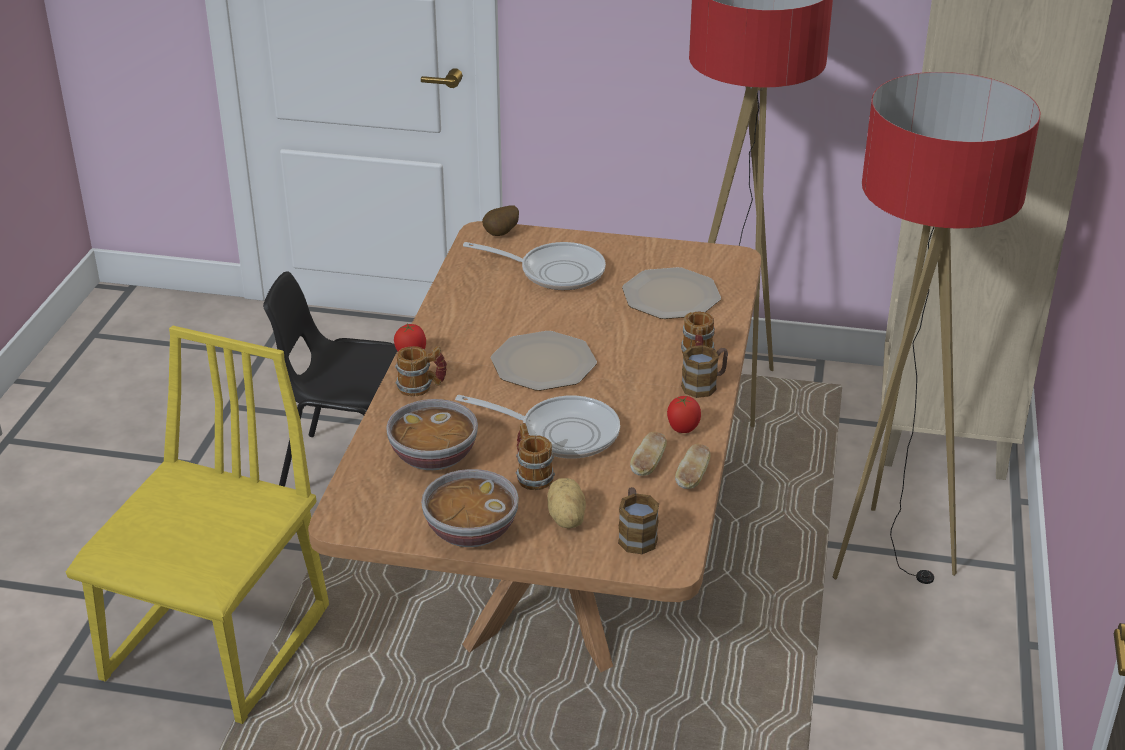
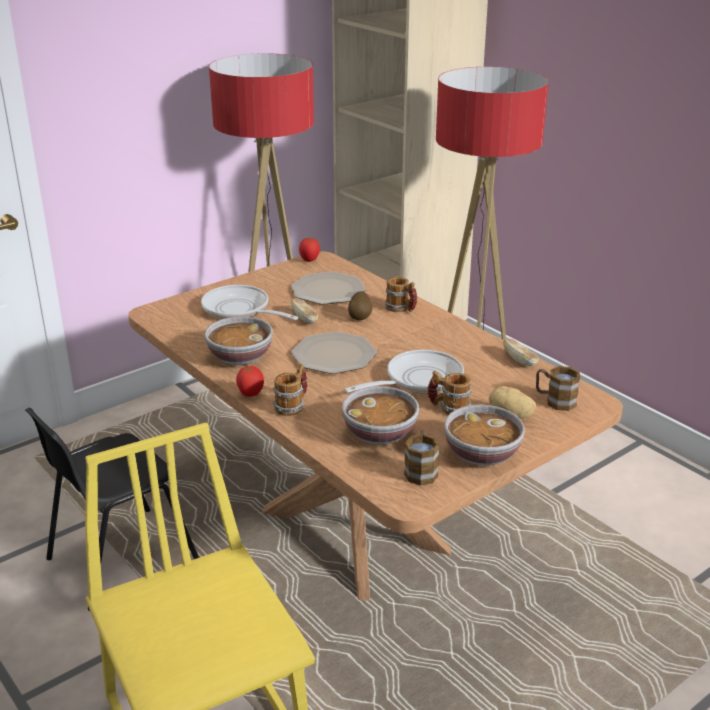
camera: 50 degrees left, 5 degrees down
frying pan [463,242,606,290] -> frying pan turned 105 degrees counterclockwise [201,285,298,320]
potato [482,205,519,236] -> potato moved to [348,292,372,320]
bread [630,431,667,476] -> bread moved to [291,298,318,323]
tomato [667,396,701,433] -> tomato moved to [299,238,320,262]
mug [681,345,728,398] -> mug moved to [404,430,440,485]
none -> bowl [205,316,273,365]

